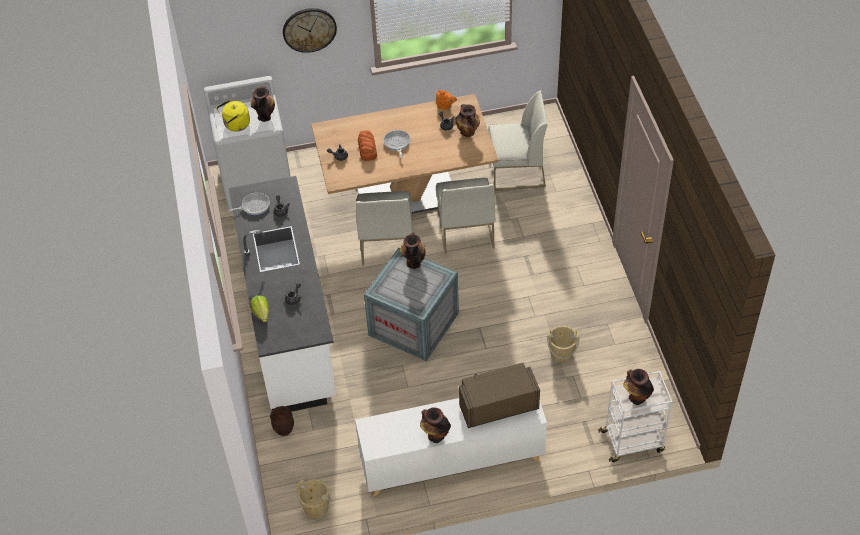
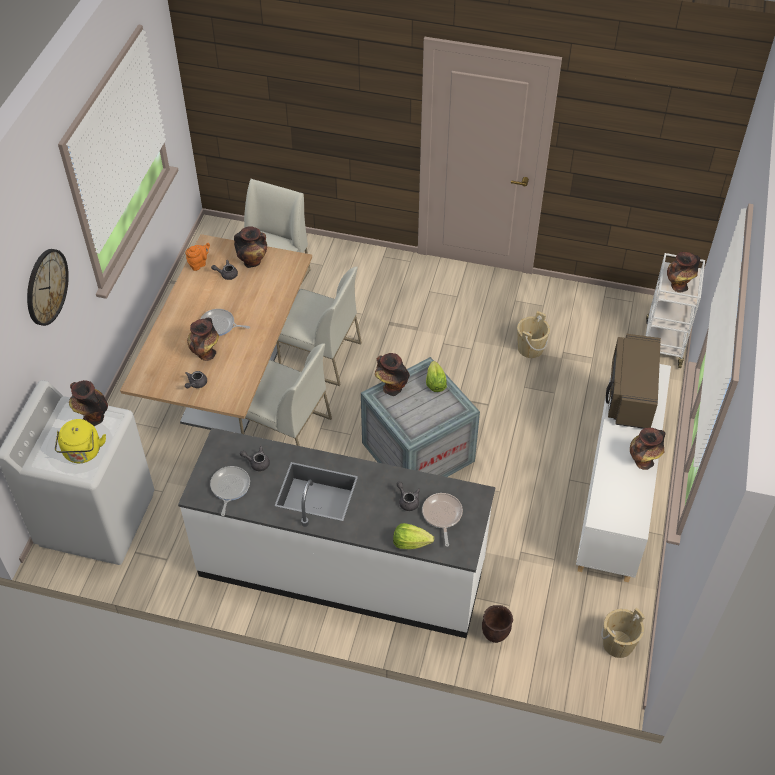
camera: 65 degrees left, 0 degrees up
bread [358,130,377,161] -> vase [187,318,219,361]
none -> frying pan [422,493,463,547]
none -> lettuce [426,361,447,392]

